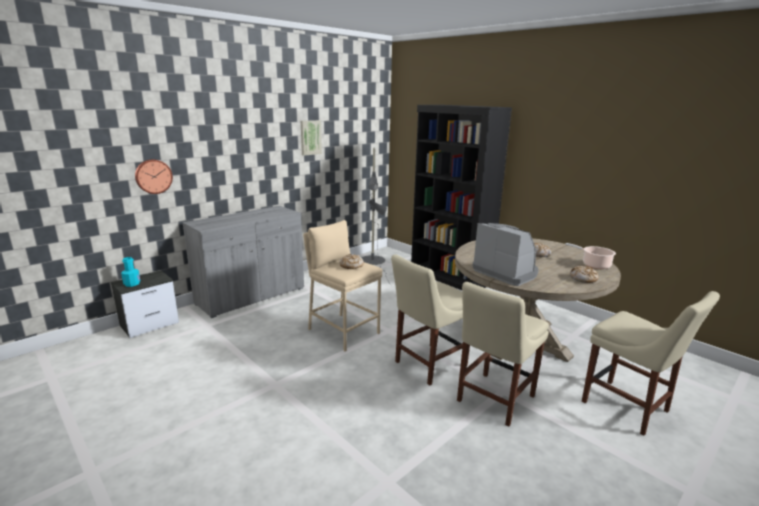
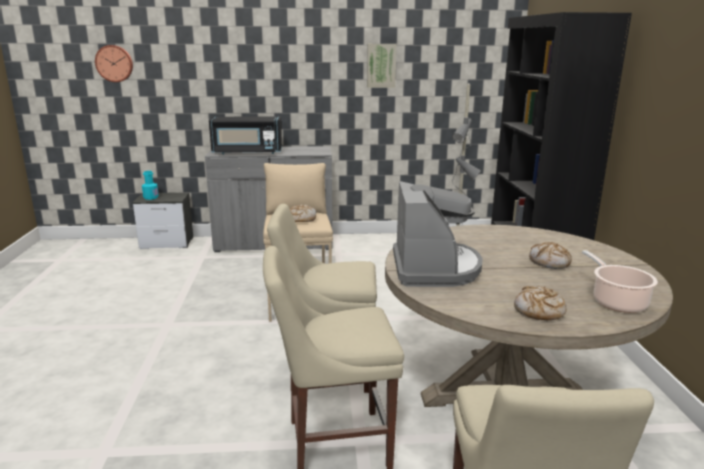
camera: 40 degrees right, 0 degrees up
wall clock [135,159,173,194] -> wall clock moved to [95,45,133,82]
none -> black microwave [209,116,282,155]

